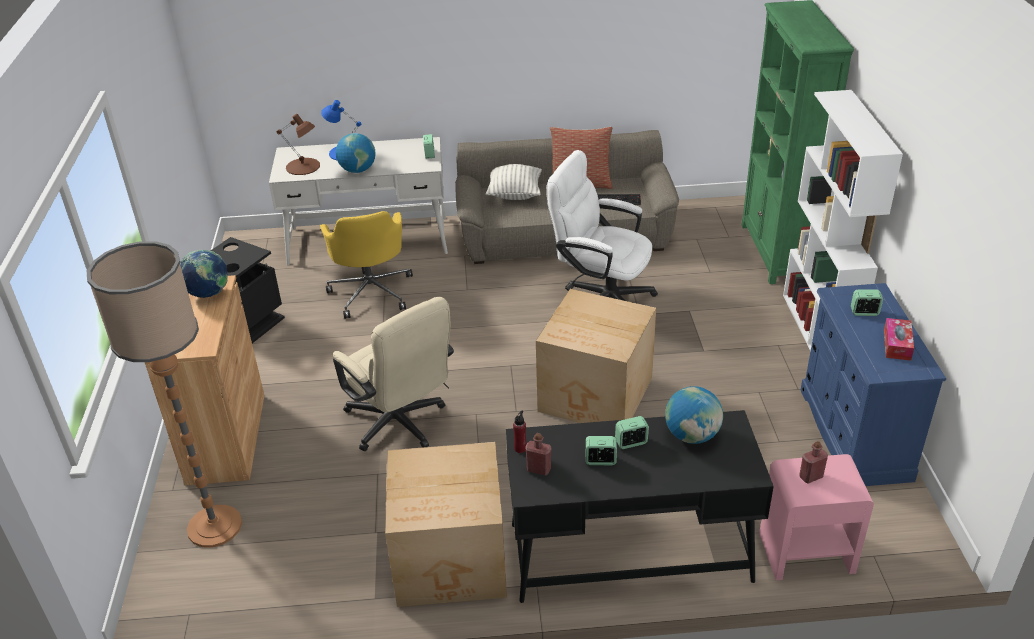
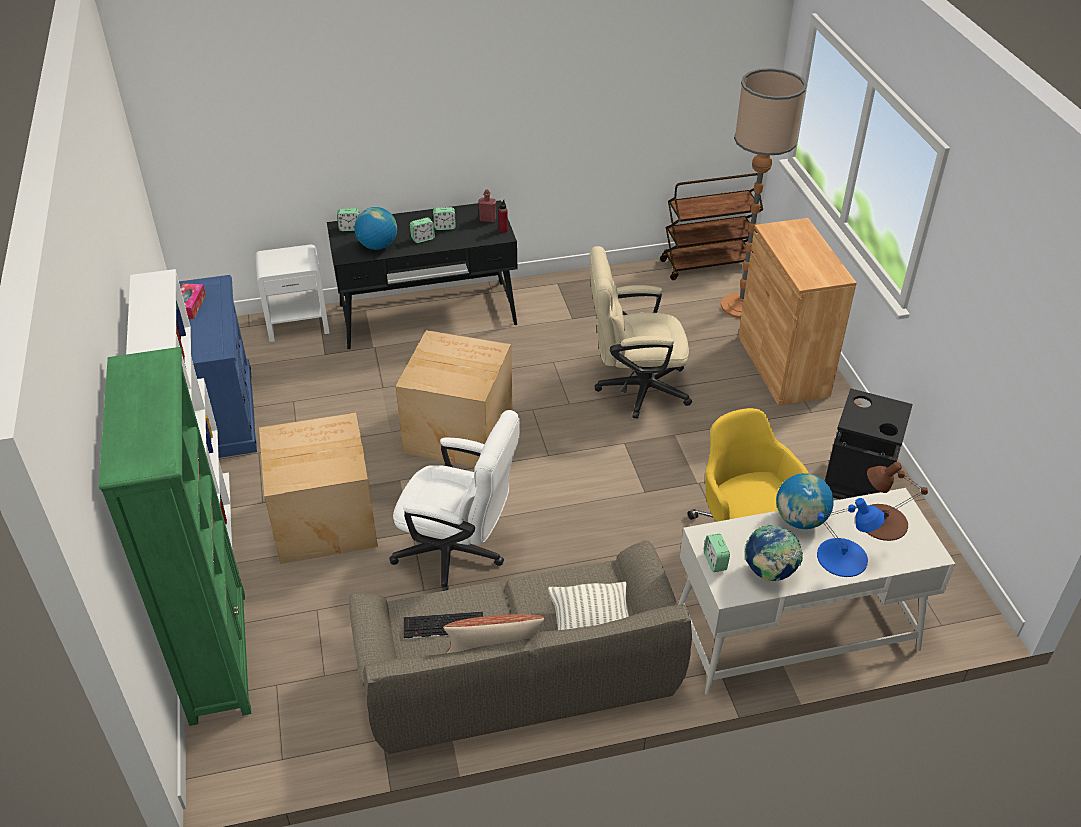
camera: 170 degrees right, 5 degrees up
globe [180,250,228,298] -> globe moved to [745,525,803,582]
beige office chair [333,297,454,451] -> beige office chair turned 45 degrees counterclockwise [590,246,692,419]
cardboard box [385,442,507,607] -> cardboard box moved to [259,412,378,564]
pink nightstand [759,454,874,580] -> white nightstand [255,245,330,342]
red bottle [799,441,828,484] -> none
alarm clock [851,289,883,316] -> alarm clock moved to [337,208,360,231]
none -> brown cart [660,173,763,280]

